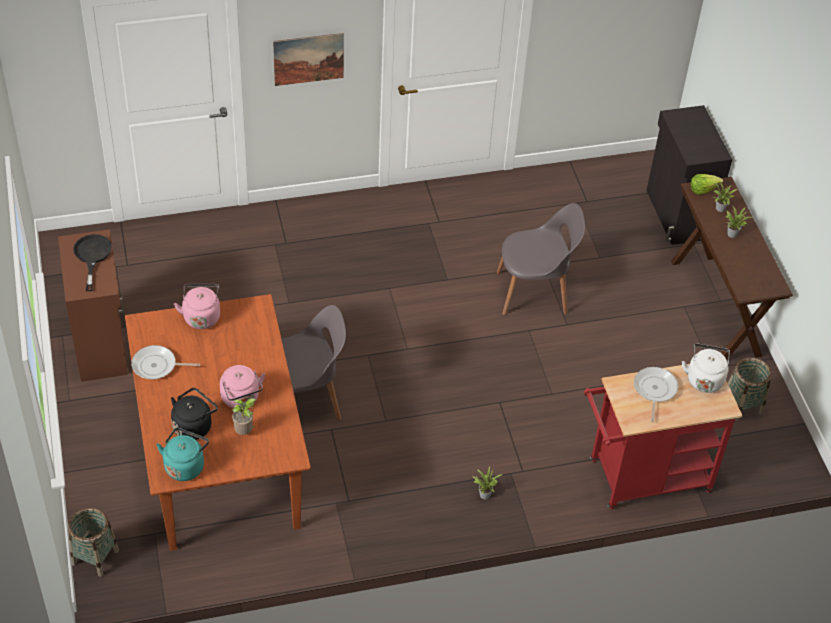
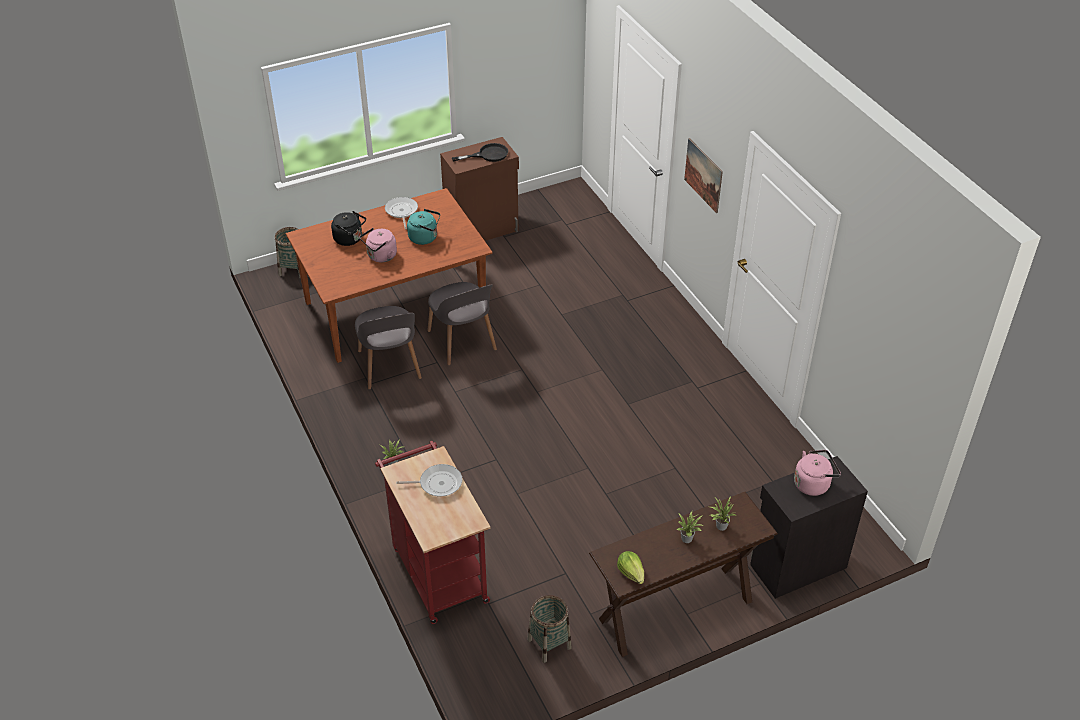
camera: 80 degrees right, 5 degrees down
turquoise kettle [157,428,209,481] -> turquoise kettle moved to [407,209,440,245]
pink kettle [174,284,220,329] -> pink kettle moved to [794,450,841,496]
potted plant [232,398,256,435] -> none
grey chair [497,203,585,315] -> grey chair moved to [355,306,422,390]
white kettle [682,344,730,393] -> none
lettuce [691,174,723,195] -> lettuce moved to [617,551,644,584]

